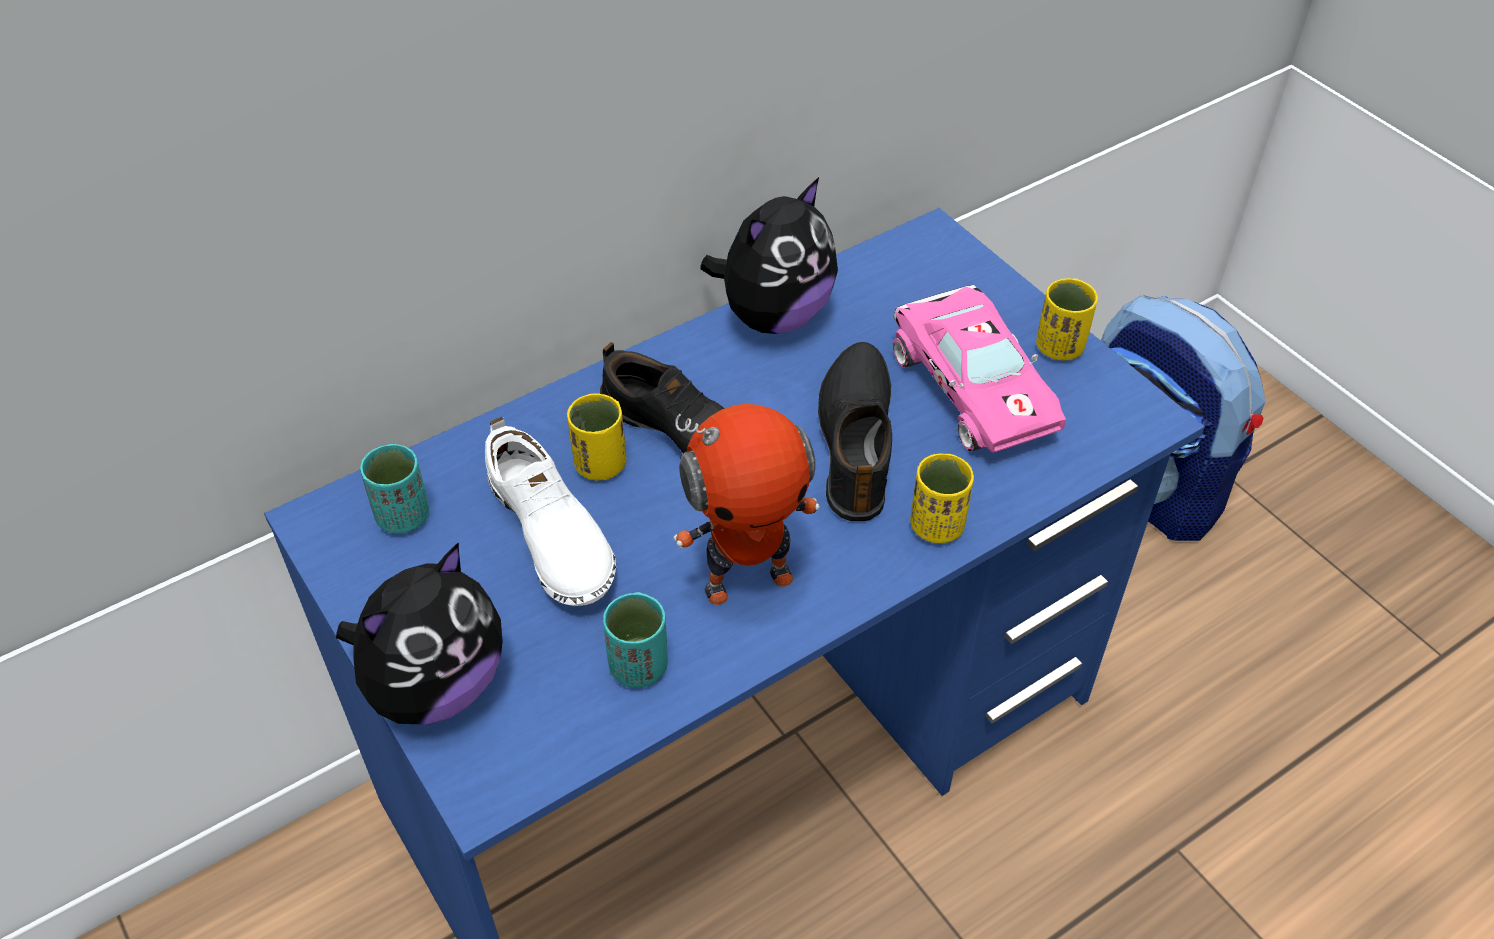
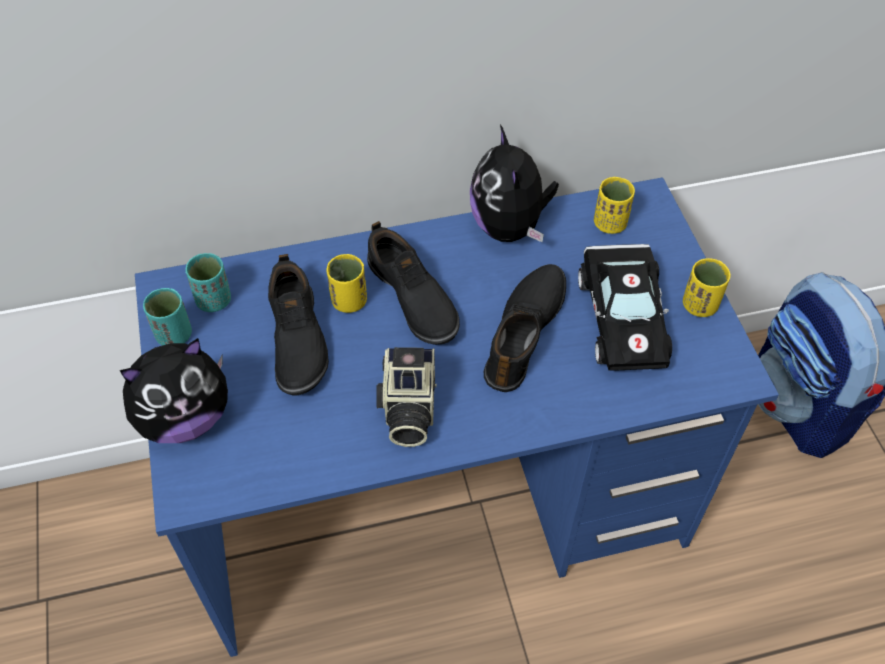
camera: 20 degrees right, 5 degrees up
white shoe [485,417,616,606] -> black shoe [268,254,329,395]
turquoise cup [603,592,668,688] -> turquoise cup moved to [143,288,192,345]
toy robot [673,404,820,605] -> camera [377,347,436,447]
plush toy [700,177,838,334] -> plush toy turned 105 degrees clockwise [470,125,559,242]
pink toy car [893,285,1066,453] -> black toy car [578,244,672,371]
yellow cup [910,453,974,543] -> yellow cup moved to [594,177,635,234]

